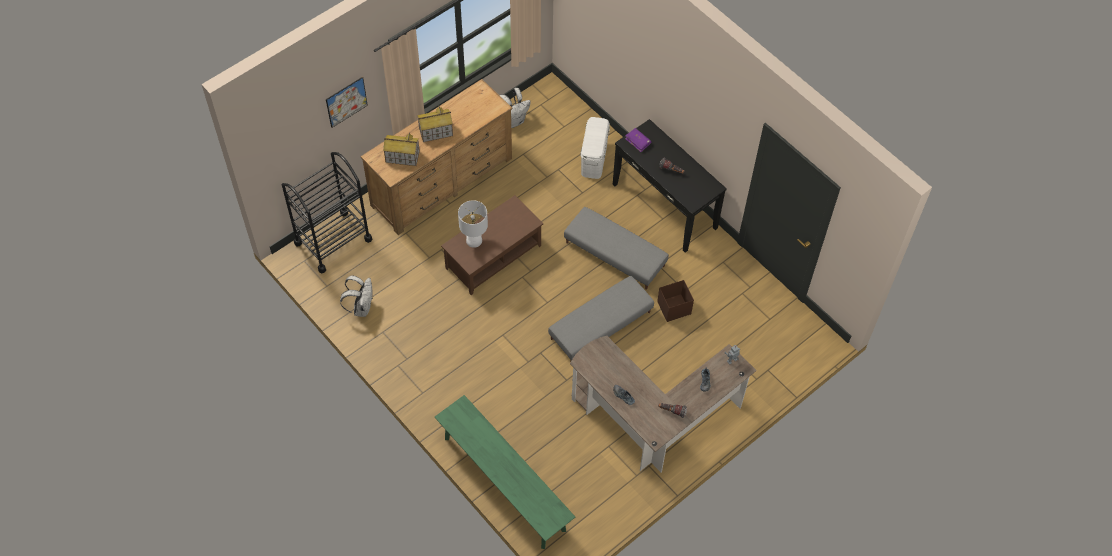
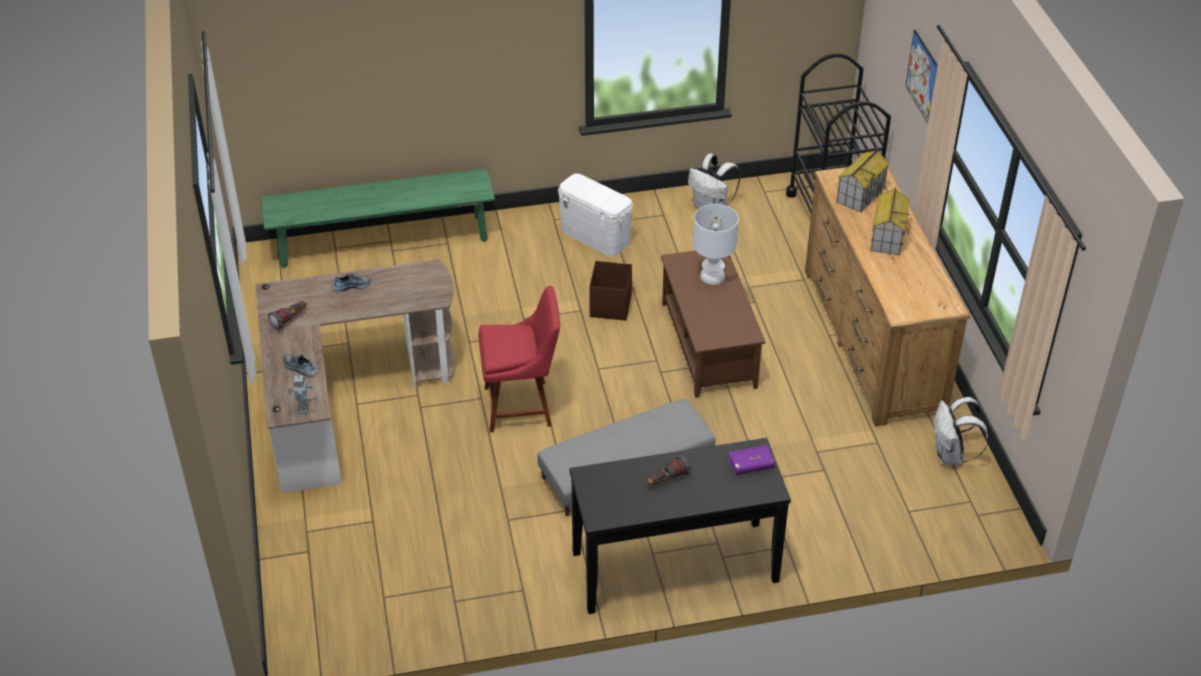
camera: 120 degrees right, 15 degrees down
grey ottoman [548,276,654,361] -> red chair [478,286,560,432]
white storage box [580,117,610,179] -> white storage box moved to [558,173,633,257]
brown storage box [657,280,694,322] -> brown storage box moved to [589,261,633,320]

